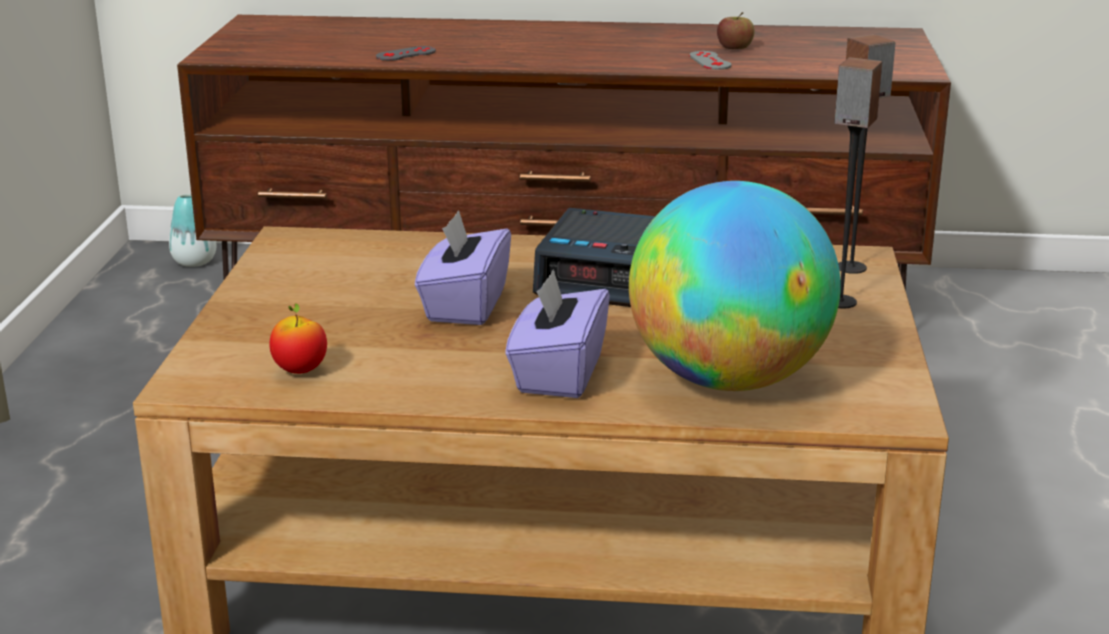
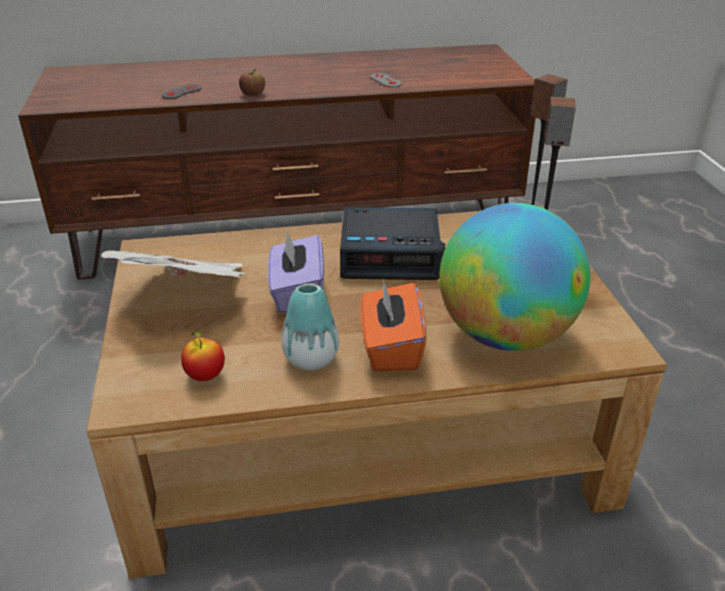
camera: 15 degrees left, 10 degrees up
vase [169,195,216,267] -> vase moved to [282,284,339,370]
purple tissue box [505,269,610,398] -> orange tissue box [361,279,426,371]
apple [717,12,755,49] -> apple moved to [239,69,265,96]
none -> newspaper [101,250,245,277]

